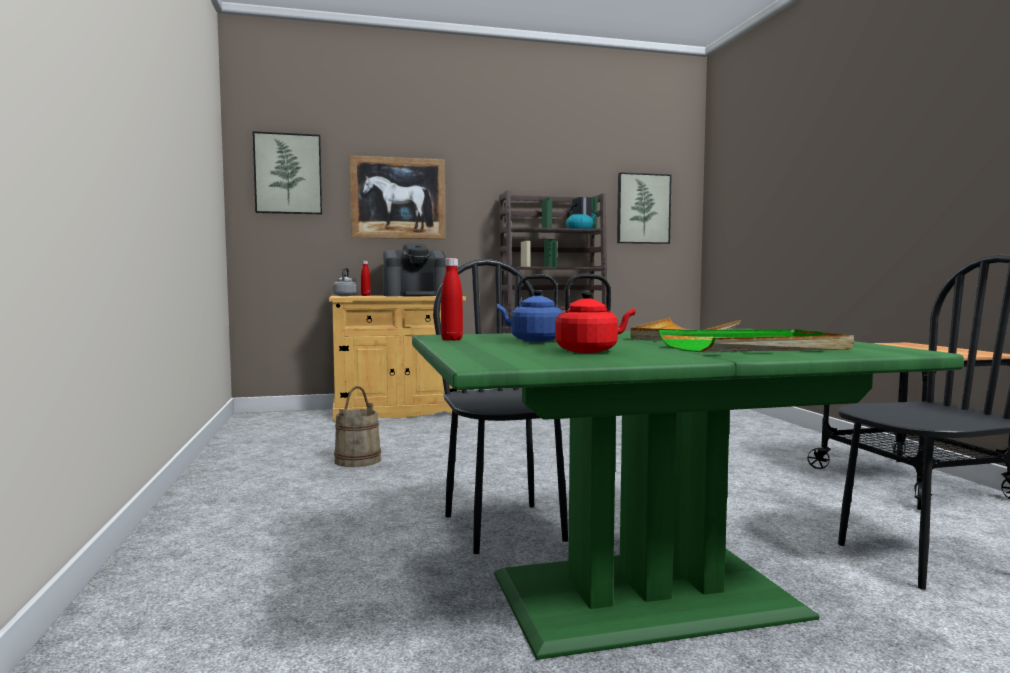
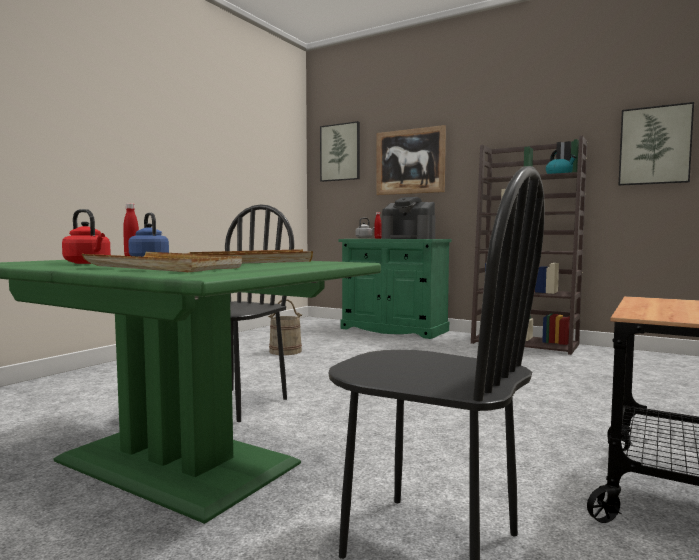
camera: 45 degrees right, 0 degrees up
beige cabinet [329,296,466,422] -> green cabinet [339,239,451,339]
green tray [658,329,854,352] -> beige tray [82,252,242,272]

